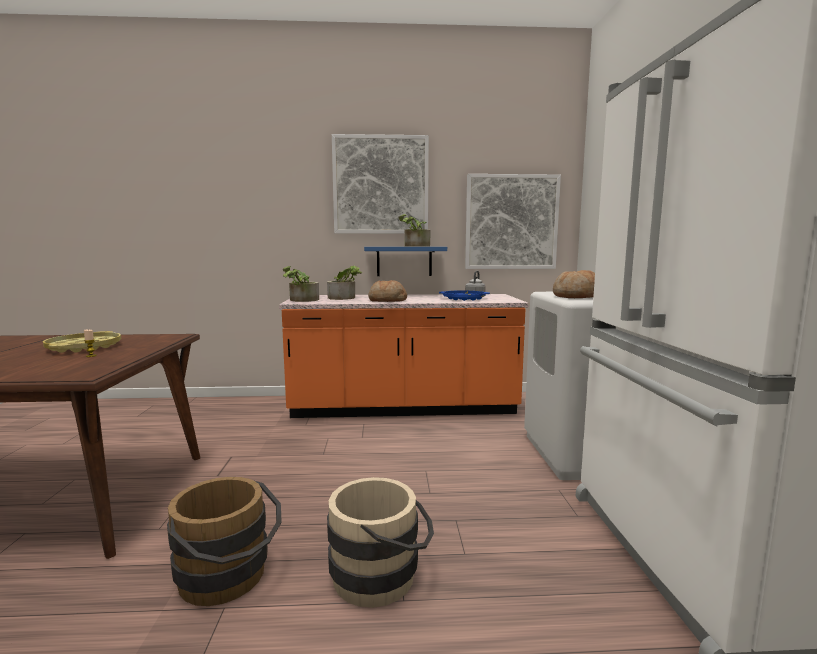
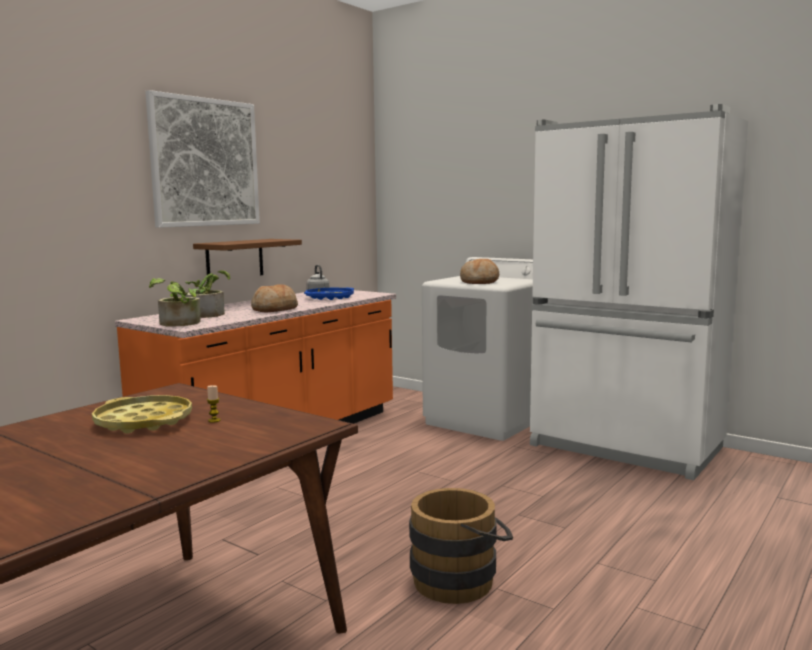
camera: 50 degrees left, 0 degrees up
beige bucket [327,477,434,608] -> none
blue shelf [364,247,447,276] -> brown shelf [193,239,302,275]
potted plant [398,214,431,246] -> none
picture [465,174,561,269] -> none

